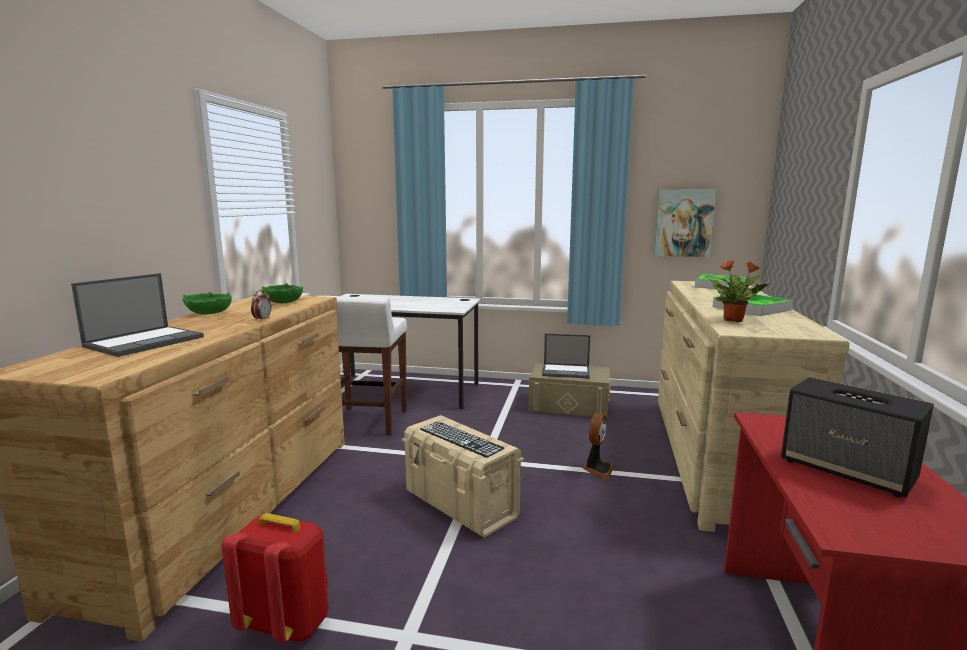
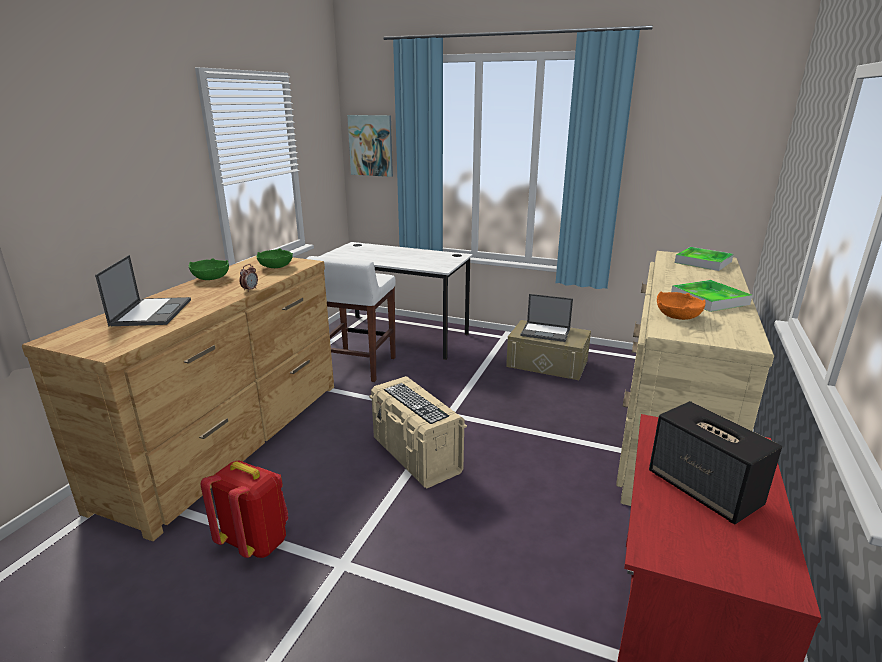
camera: 10 degrees right, 10 degrees up
laptop [71,273,204,357] -> laptop turned 45 degrees counterclockwise [95,255,191,326]
fan [583,413,615,479] -> none
picture [654,190,716,257] -> picture moved to [347,115,393,177]
potted plant [709,259,769,322] -> orange bowl [657,291,706,320]

